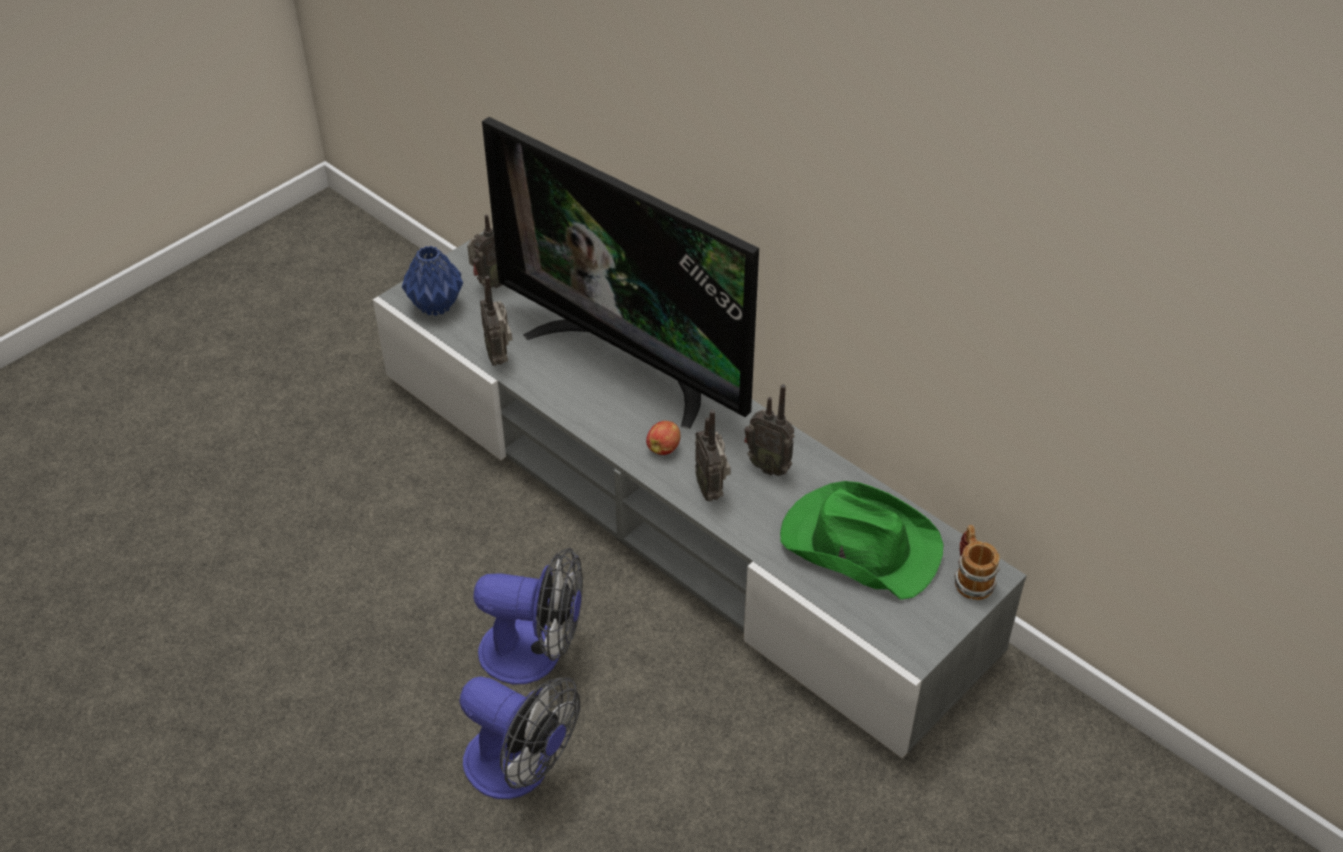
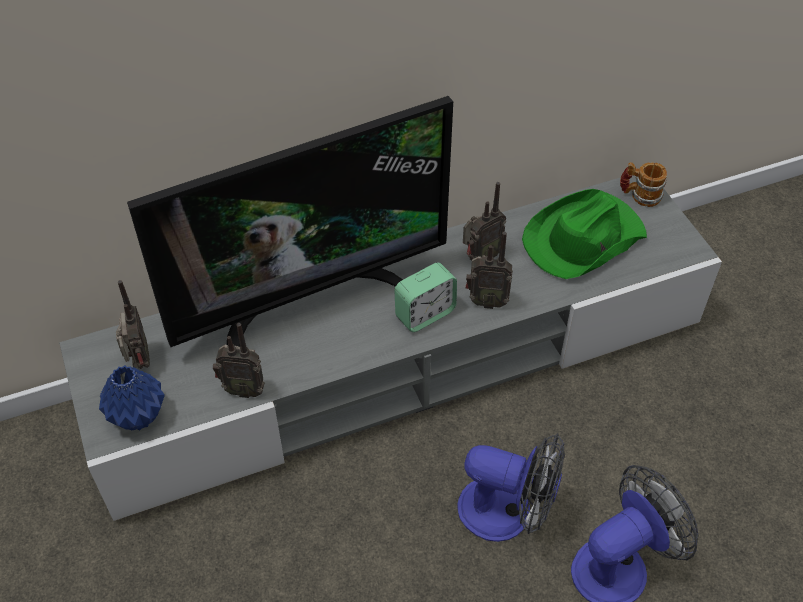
camera: 65 degrees left, 5 degrees up
fan [473,548,583,685] -> fan turned 75 degrees clockwise [457,433,565,542]
apple [646,421,680,455] -> alarm clock [394,262,457,332]

